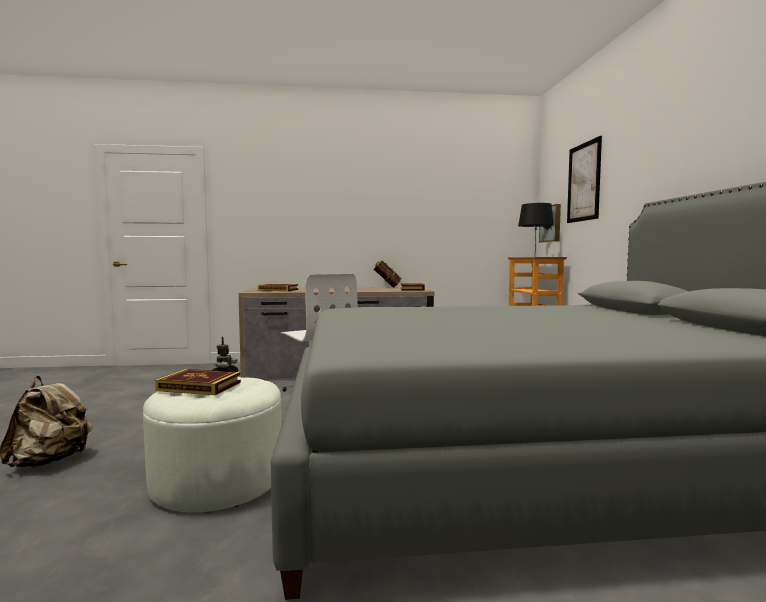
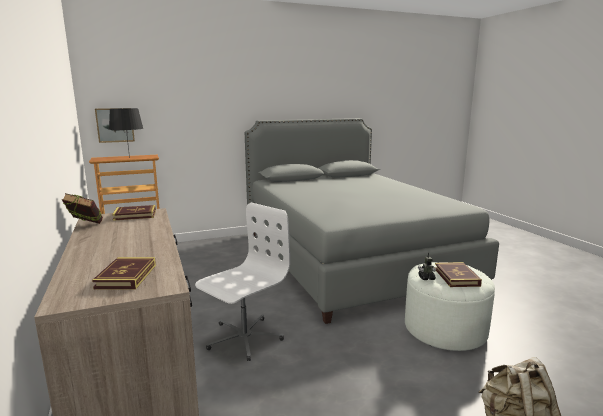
camera: 105 degrees left, 10 degrees up
picture [567,136,602,223] -> none

